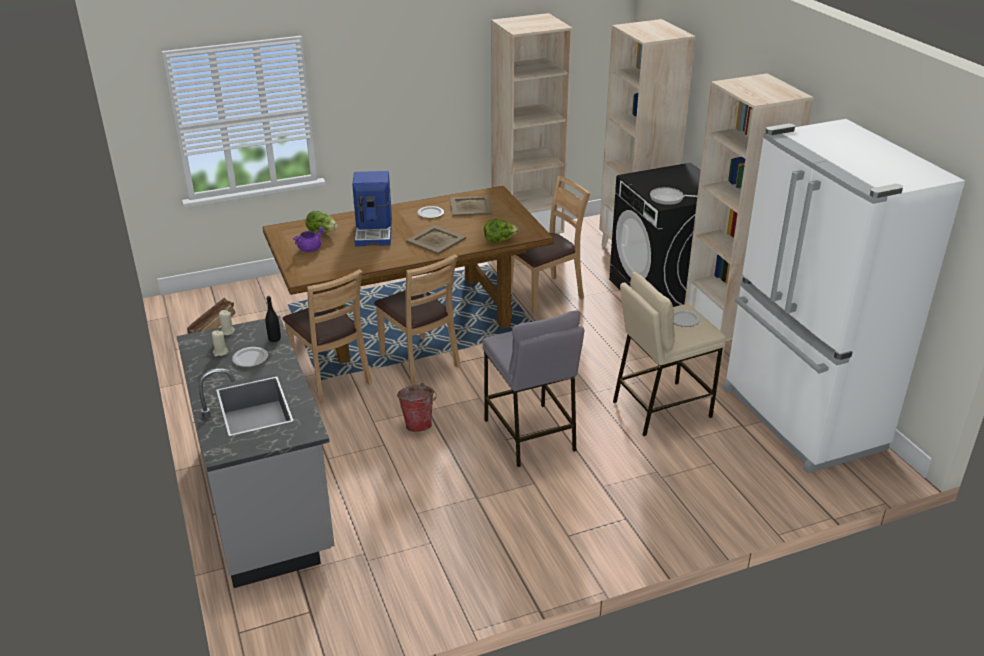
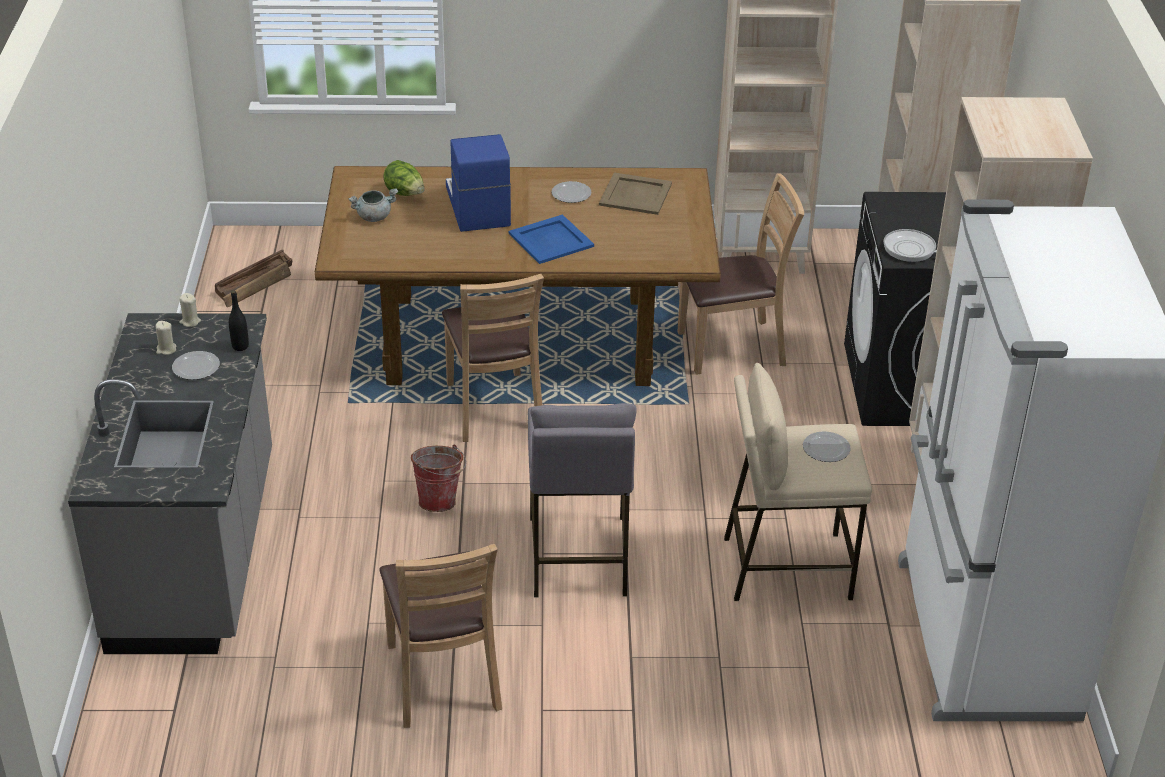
camera: 20 degrees right, 5 degrees up
brown chair [282,269,372,404] -> brown chair moved to [380,543,502,728]
purple cooking pot [293,227,324,252] -> grey cooking pot [348,188,398,222]
coffee machine [352,171,392,247] -> coffee machine turned 150 degrees clockwise [446,134,511,232]
beige tray [406,225,466,255] -> blue tray [509,214,594,264]
lettuce [484,219,518,243] -> none

